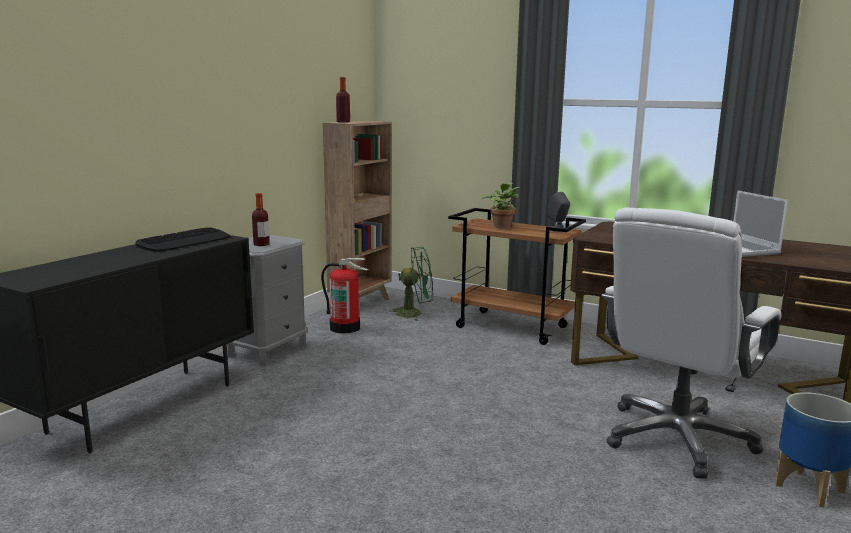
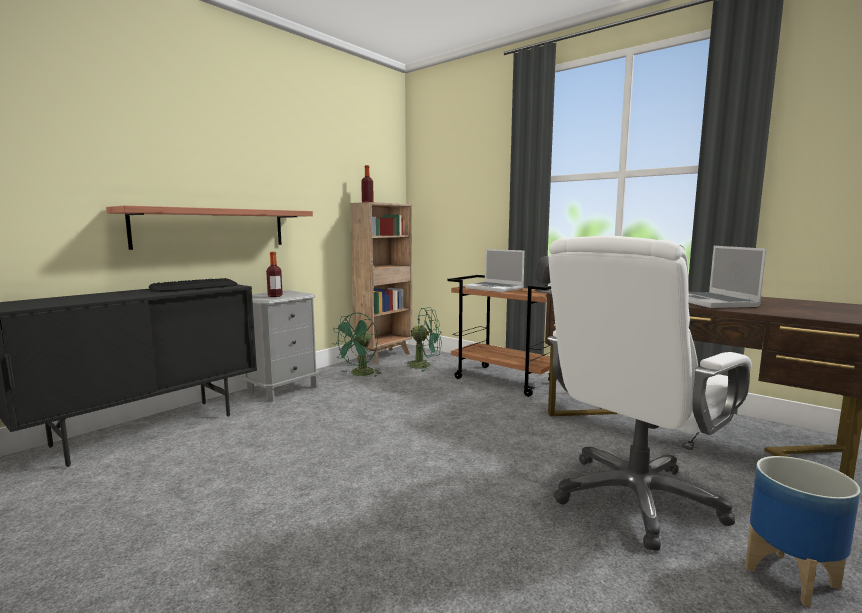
camera: 10 degrees right, 5 degrees down
fire extinguisher [321,258,369,334] -> green fan [332,313,381,377]
potted plant [482,182,521,229] -> laptop [464,249,525,292]
none -> shelf [106,206,313,250]

